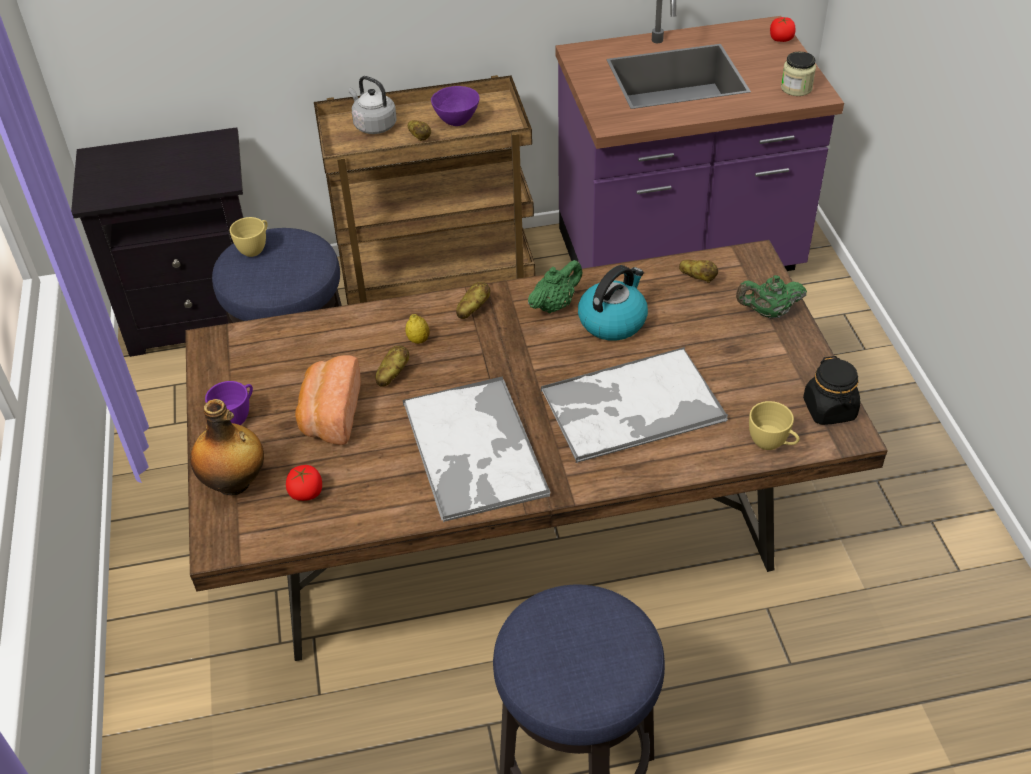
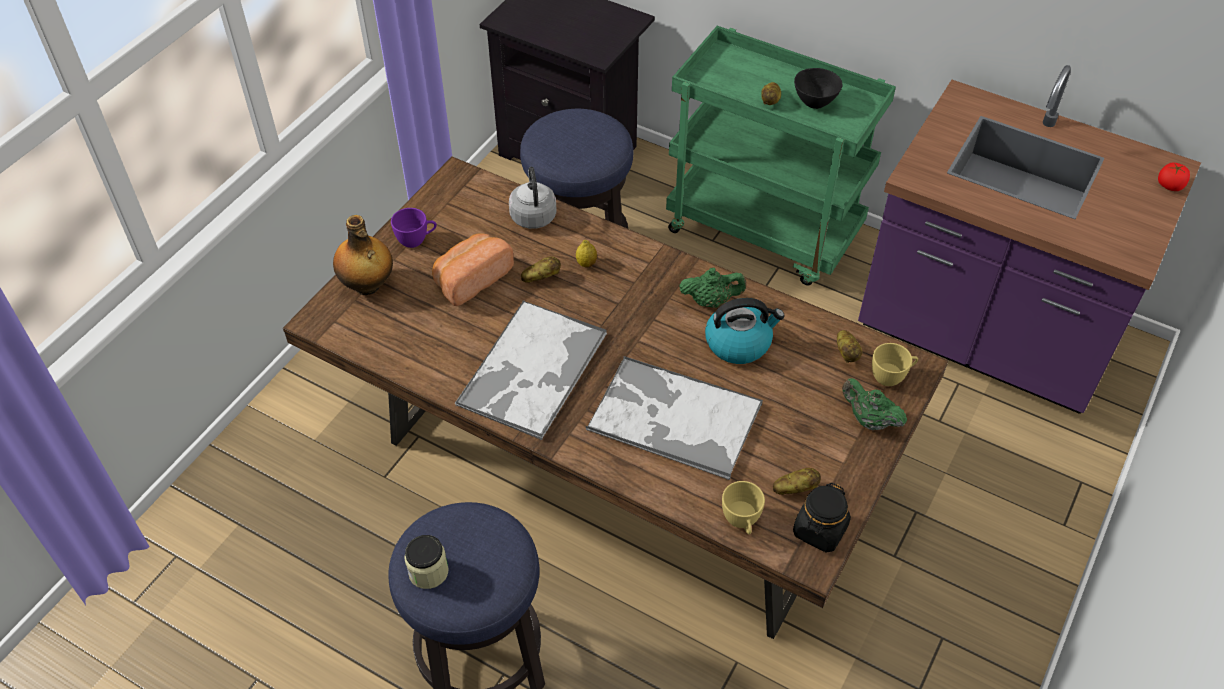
camera: 40 degrees right, 5 degrees up
yellow cup [230,217,268,257] -> yellow cup moved to [872,343,918,386]
tomato [286,465,322,501] -> none
brown cart [314,75,535,305] -> green cart [666,26,896,285]
grey kettle [349,76,397,134] -> grey kettle moved to [509,167,556,229]
purple bowl [431,86,480,126] -> black bowl [794,68,842,109]
potato [456,282,490,319] -> potato moved to [773,468,821,495]
jar [781,51,816,96] -> jar moved to [404,535,449,589]

